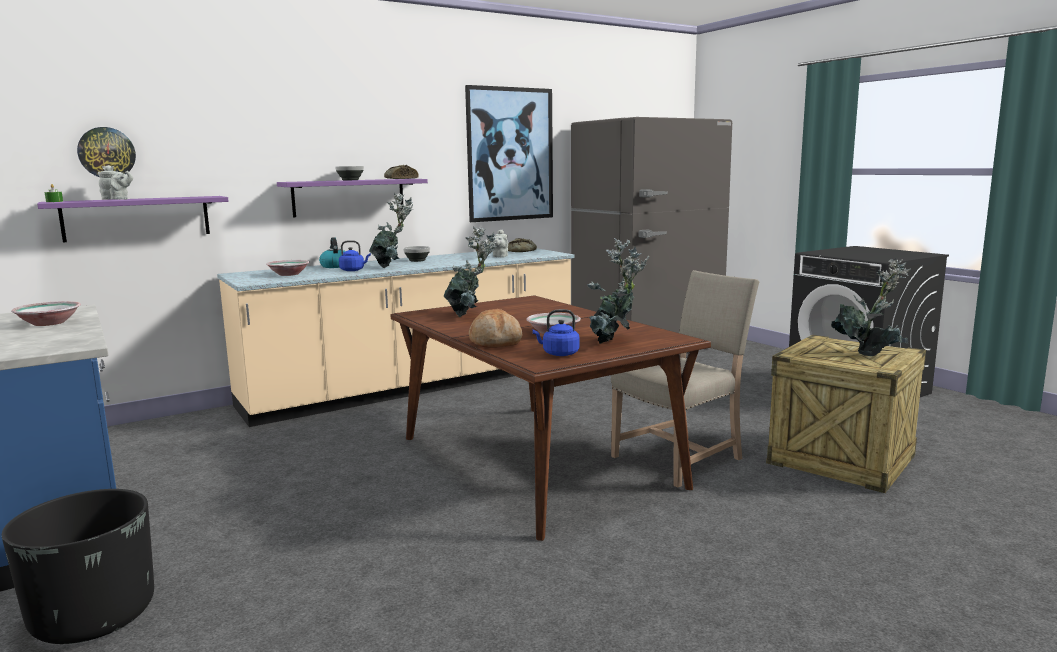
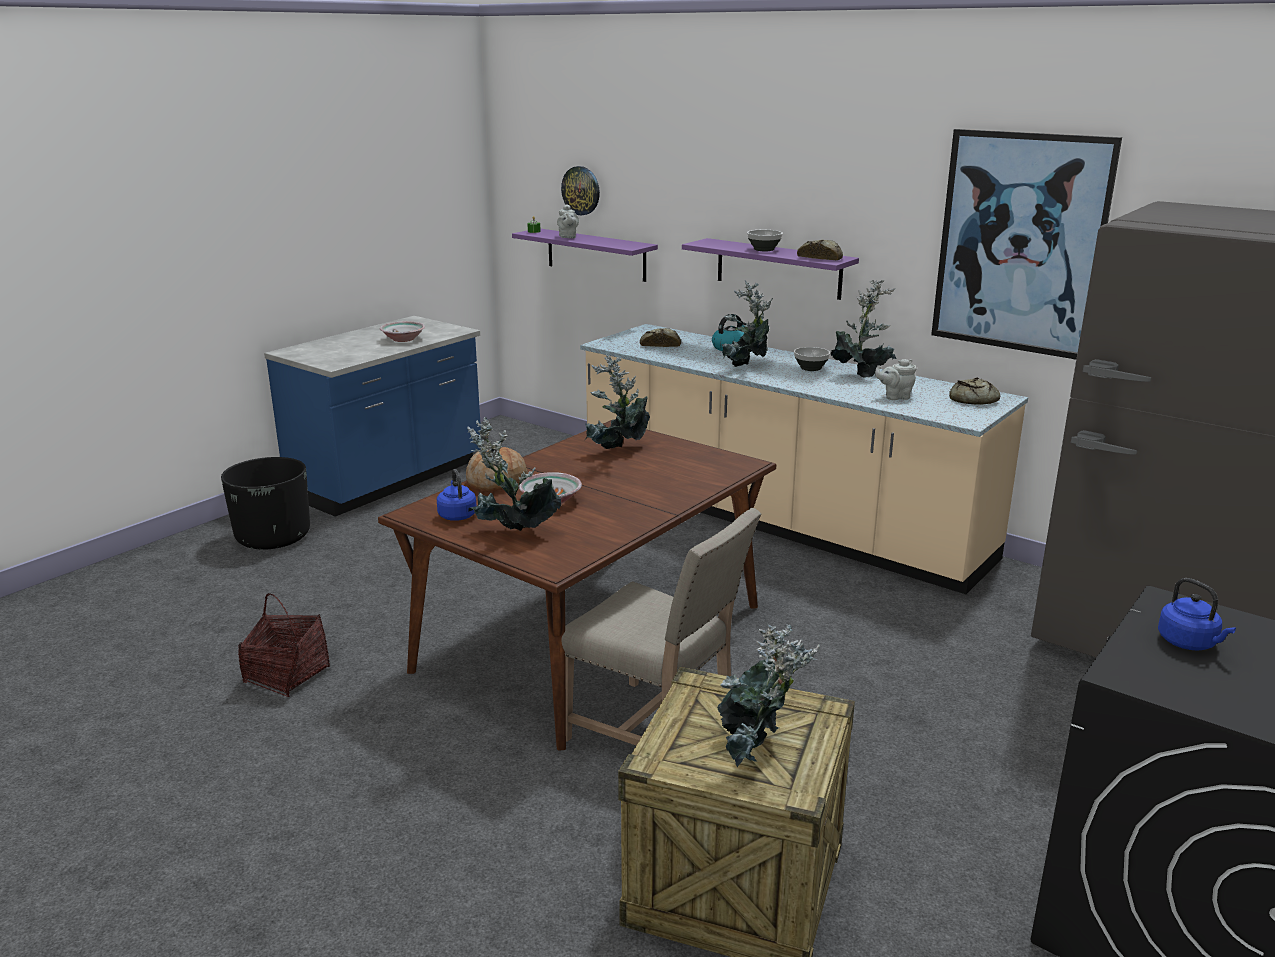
camera: 70 degrees right, 10 degrees up
bowl [266,260,310,276] -> bread [640,328,681,347]
blue kettle [339,240,371,271] -> blue kettle moved to [1158,578,1236,650]
none -> basket [238,593,330,697]
none -> potted plant [830,280,897,377]

